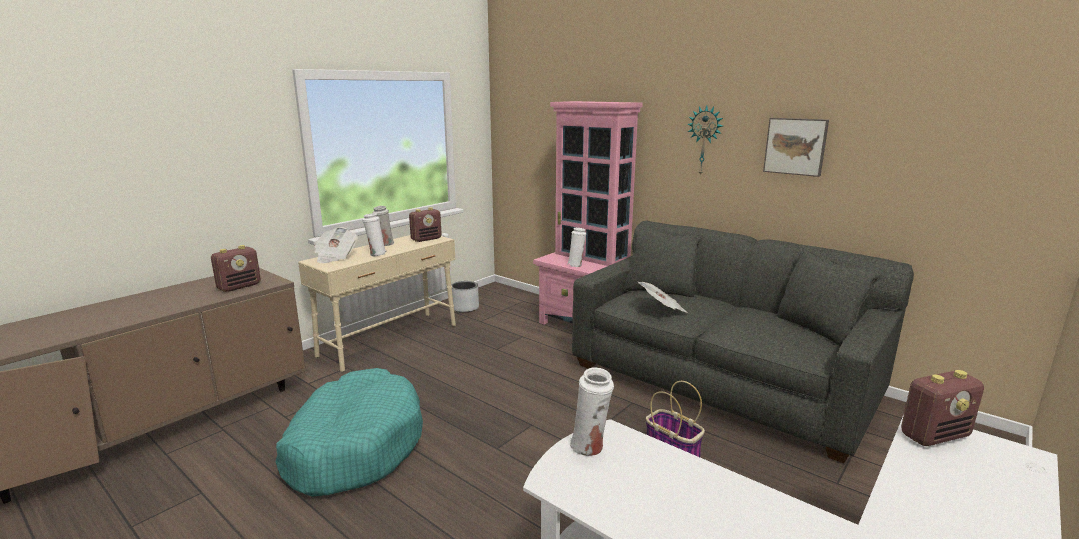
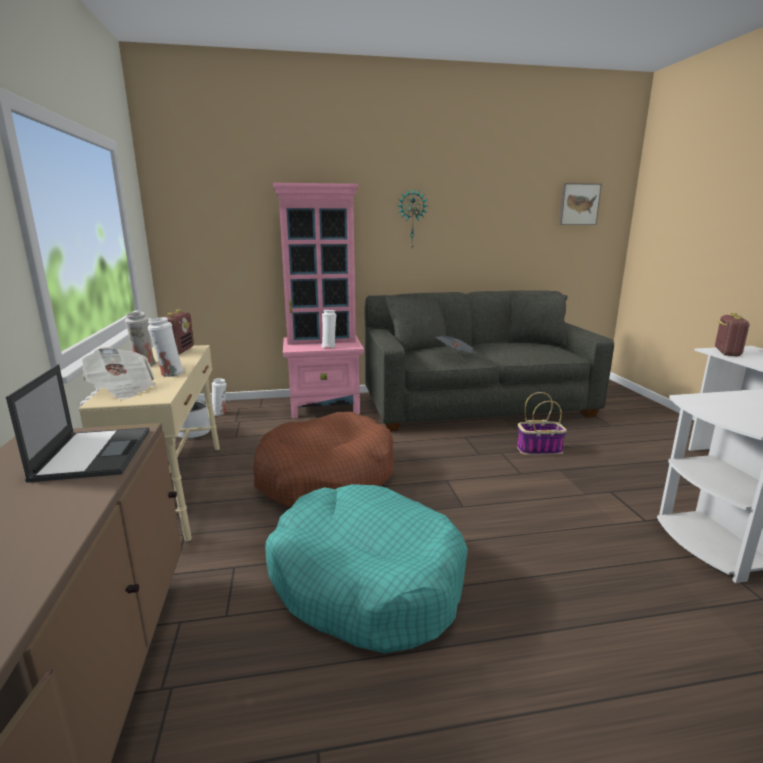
camera: 50 degrees left, 0 degrees up
radio [211,245,261,292] -> laptop [6,364,149,483]
white vase [570,367,614,456] -> white vase moved to [212,378,227,416]
picture [763,118,829,177] -> picture moved to [559,183,602,225]
none -> brown dog bed [253,412,394,507]

